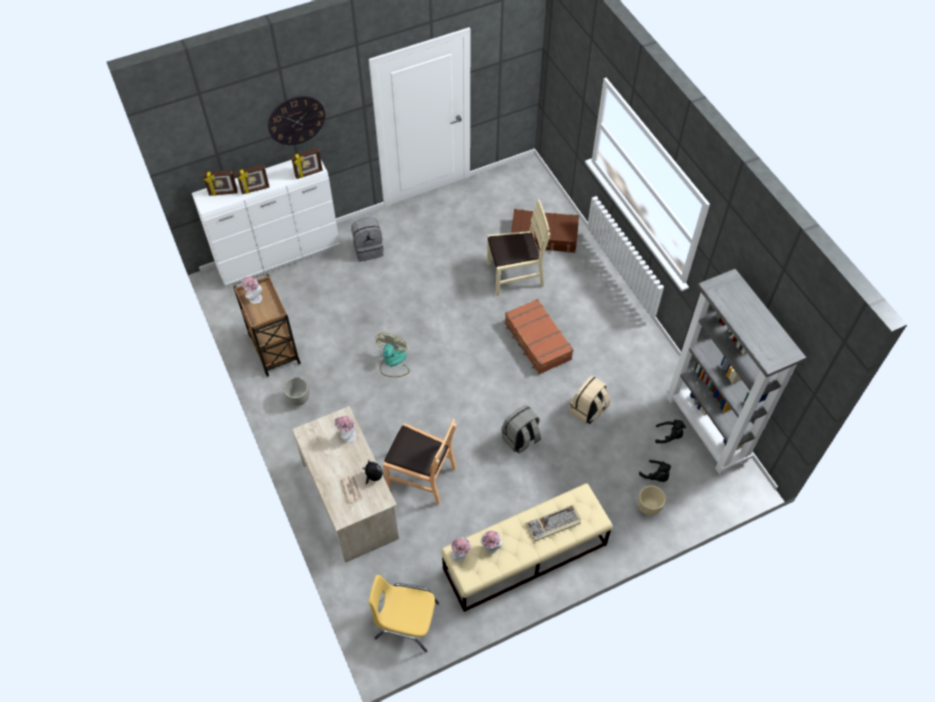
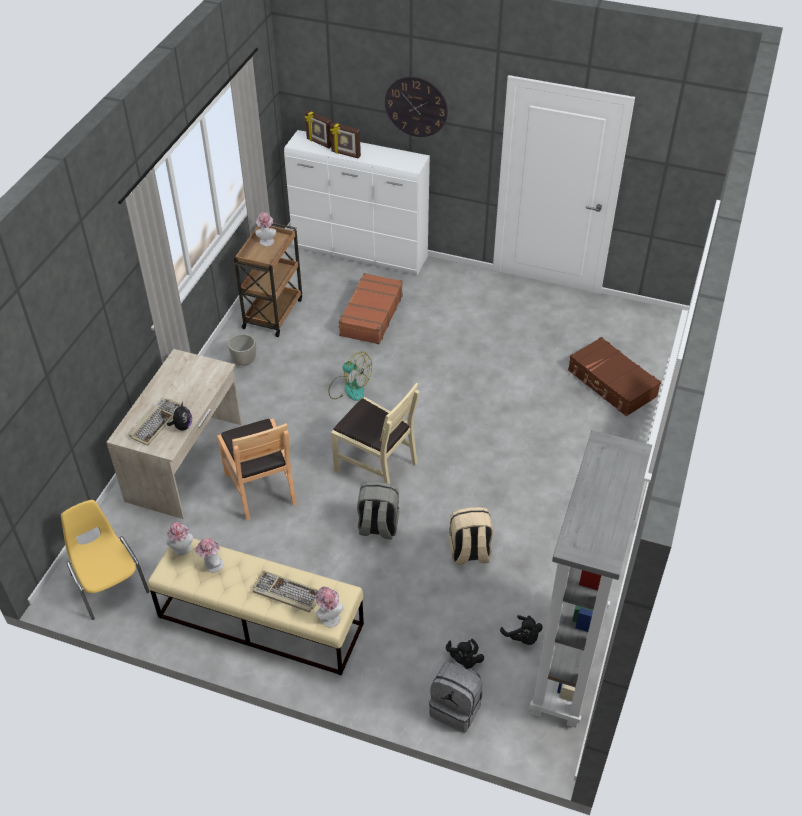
camera: 45 degrees right, 10 degrees down
picture frame [291,148,323,179] -> none
hat [334,416,357,443] -> hat moved to [316,586,343,627]
newspaper [341,475,362,503] -> keyboard [128,397,181,446]
grey backpack [351,218,384,262] -> grey backpack moved to [429,661,483,733]
fan [375,333,409,377] -> fan turned 60 degrees clockwise [328,352,372,401]
beige chair [487,199,550,296] -> beige chair moved to [331,383,420,484]
brown suitcase [505,299,574,374] -> brown suitcase moved to [338,273,403,344]
beige planter [638,485,666,516] -> none

